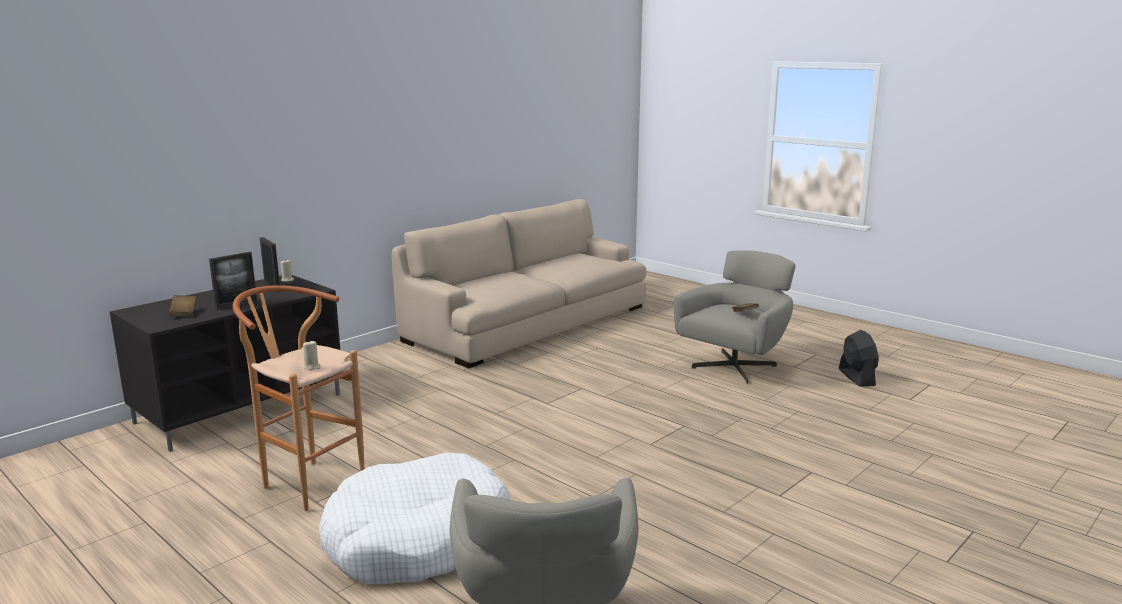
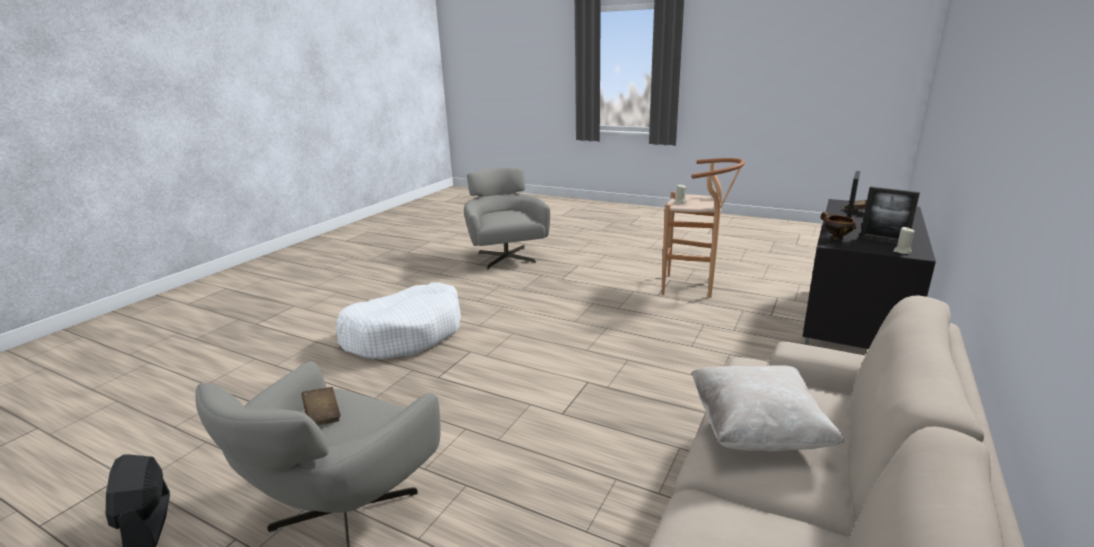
camera: 165 degrees right, 5 degrees up
white dog bed [319,453,510,584] -> white dog bed moved to [336,282,461,359]
none -> beige pillow [691,365,844,452]
none -> bowl [820,211,857,240]

